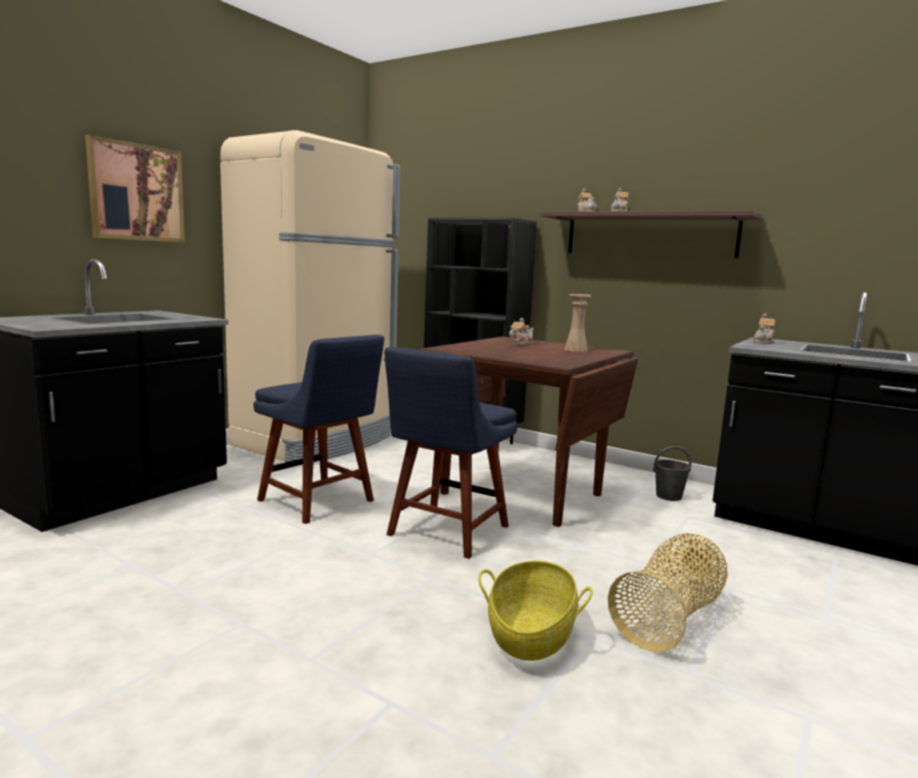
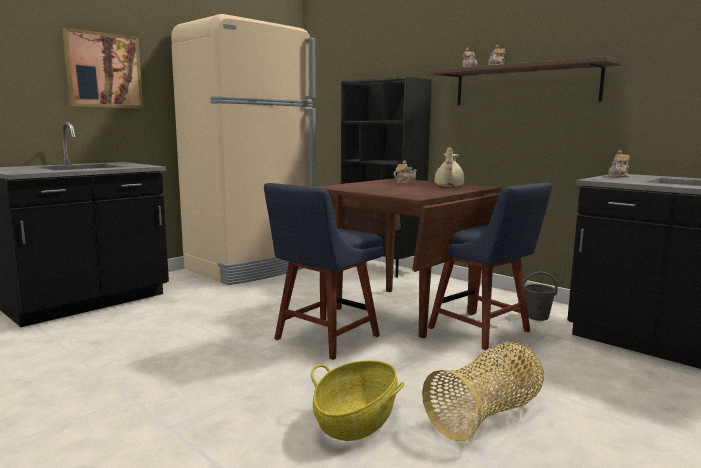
camera: 10 degrees right, 0 degrees up
blue chair [253,335,384,524] -> blue chair moved to [428,182,552,350]
beige vase [564,294,591,352] -> beige teapot [435,147,464,187]

